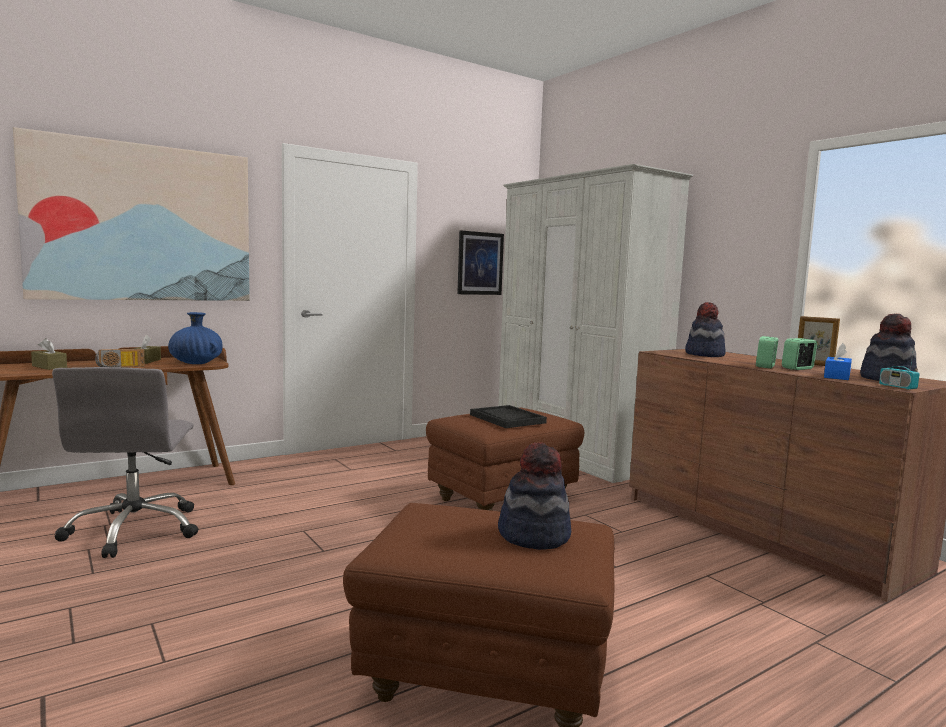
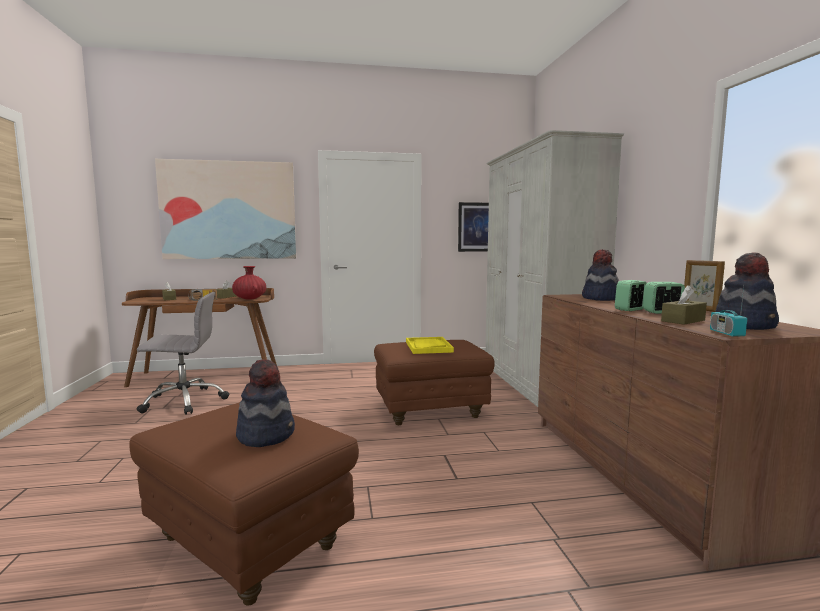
camera: 25 degrees right, 0 degrees up
grey office chair [52,367,199,558] -> grey office chair turned 120 degrees counterclockwise [137,292,229,415]
blue vase [168,312,223,364] -> red vase [232,266,266,300]
black tray [470,405,547,428] -> yellow tray [406,337,454,354]
blue tissue box [824,343,852,380] -> brown tissue box [661,285,707,325]

